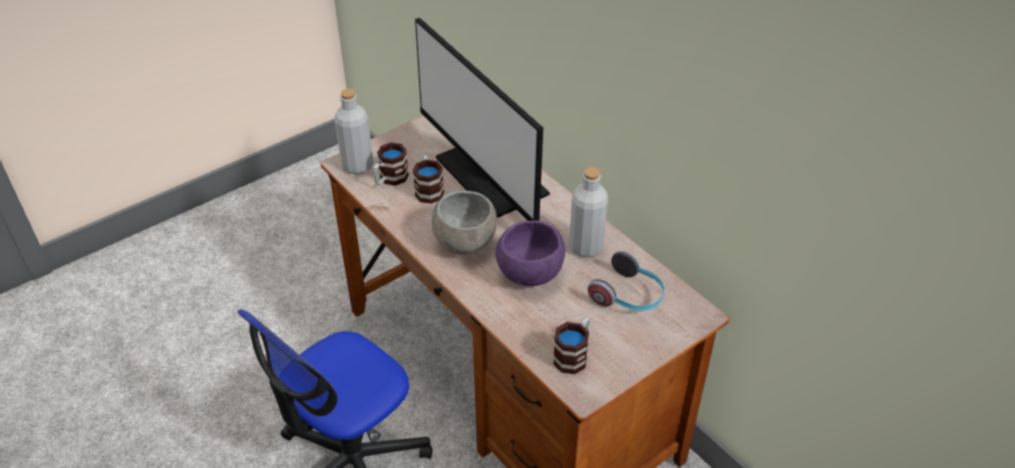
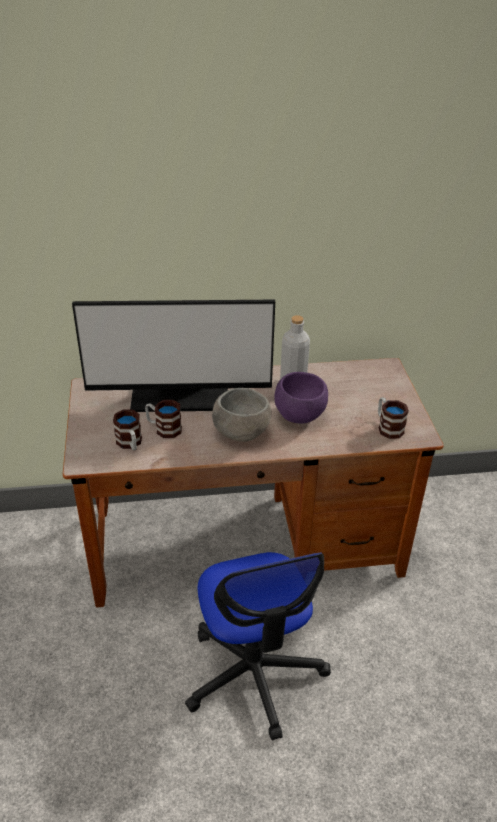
camera: 60 degrees left, 5 degrees down
grey bottle [334,89,373,174] -> none
headphones [588,251,665,311] -> none

